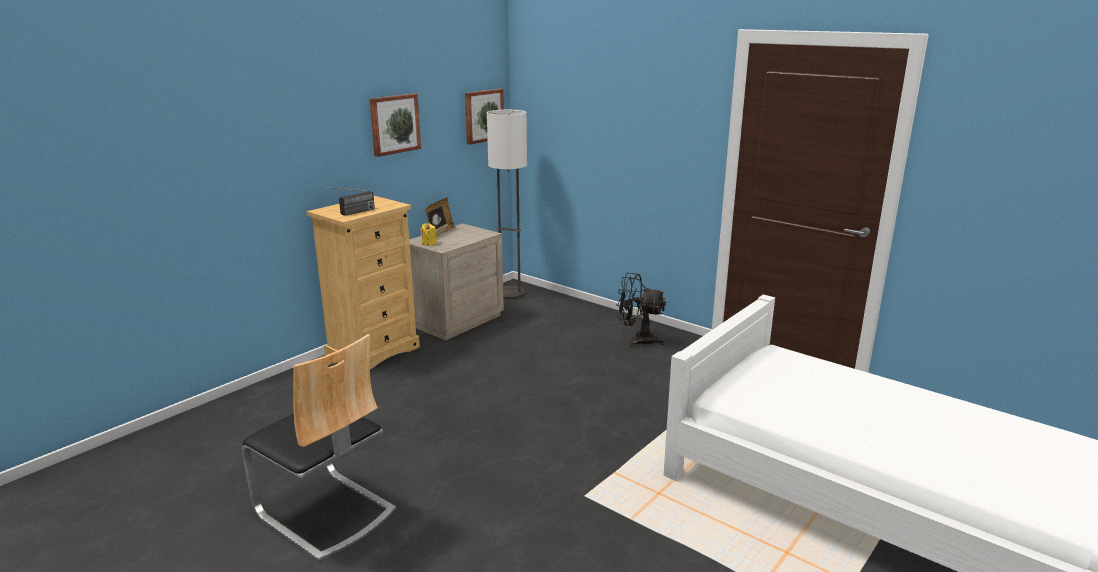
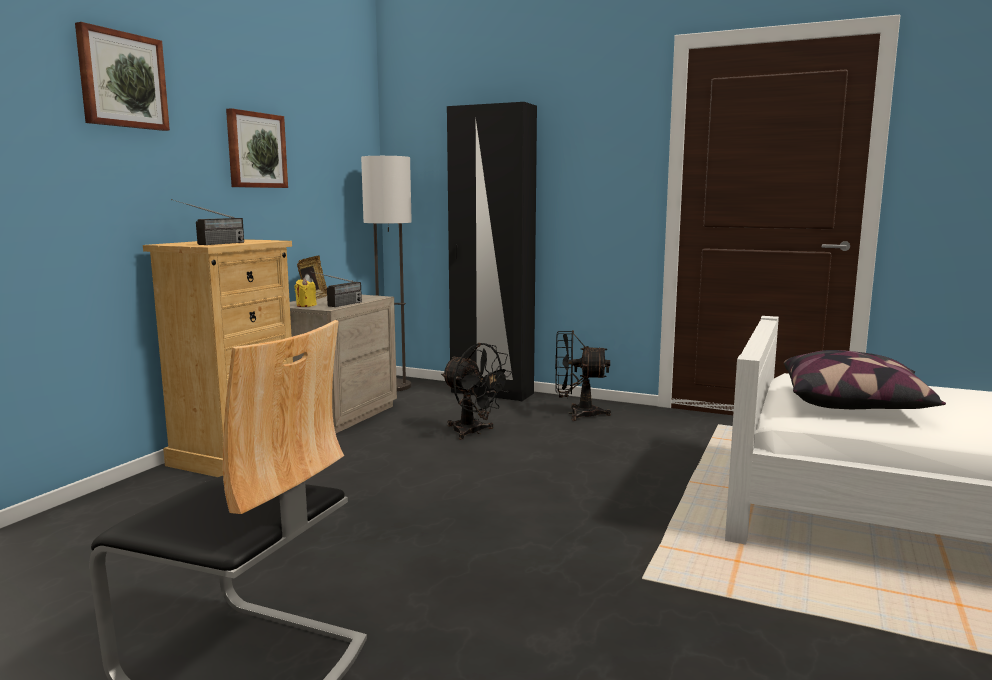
camera: 15 degrees left, 10 degrees down
picture [465,89,504,145] -> picture moved to [75,22,170,131]
none -> radio [313,272,362,307]
none -> black fan [441,343,513,440]
none -> black wardrobe [447,102,537,401]
none -> pillow [784,350,946,409]

